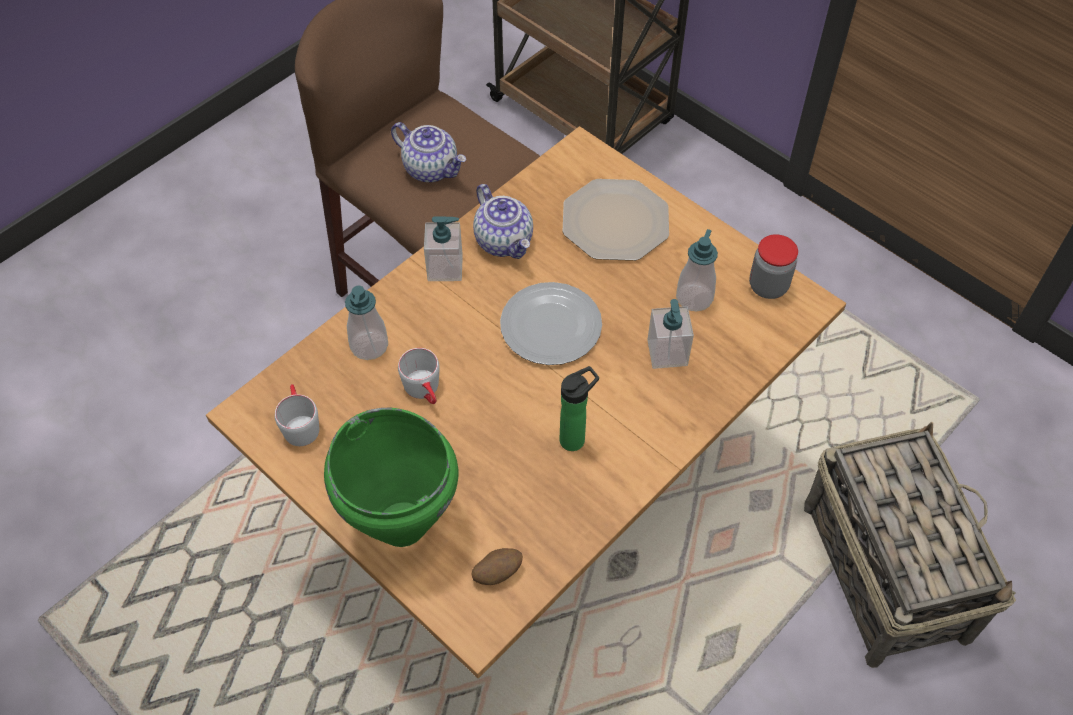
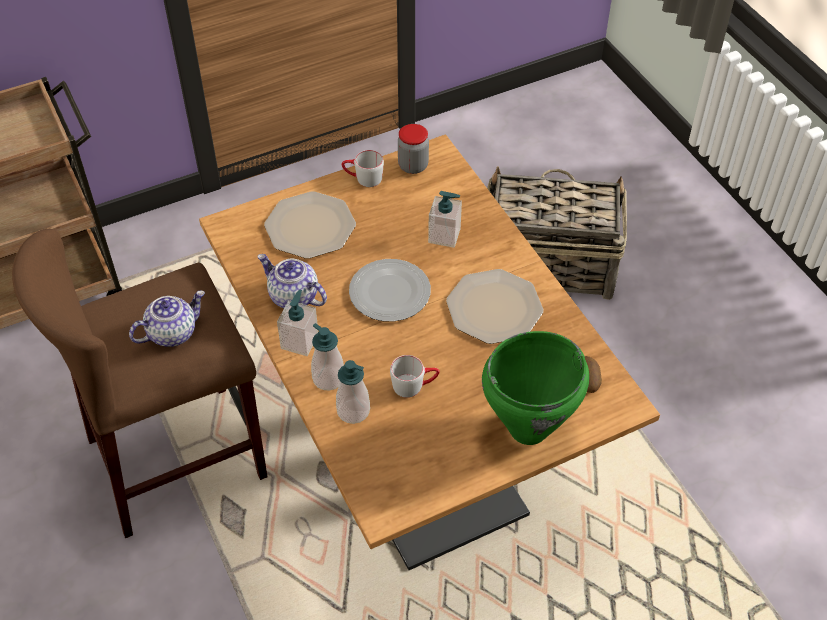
camera: 70 degrees left, 5 degrees down
grey mug [275,384,319,446] -> grey mug moved to [342,150,384,187]
teapot [473,184,533,259] -> teapot turned 135 degrees counterclockwise [258,254,327,308]
bottle [560,366,599,451] -> plate [446,269,544,344]
soap dispenser [676,229,718,312] -> soap dispenser moved to [311,323,344,391]

